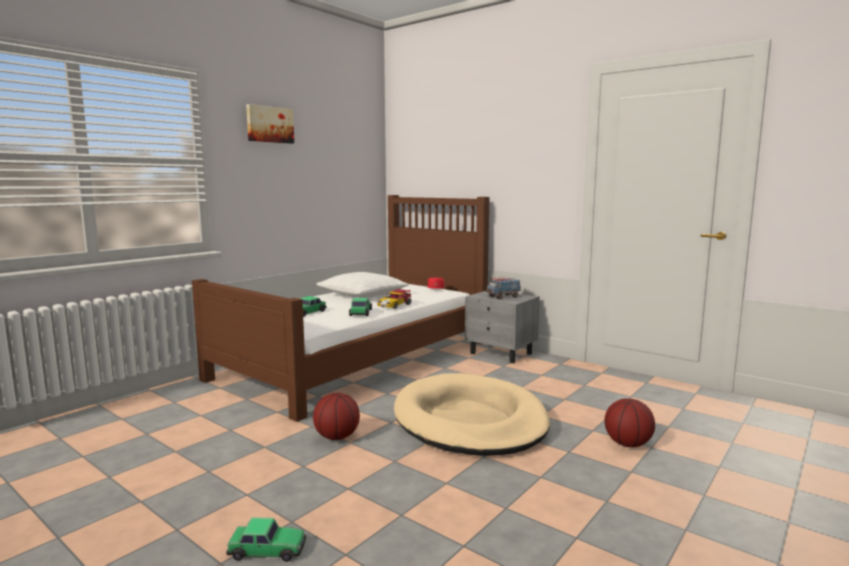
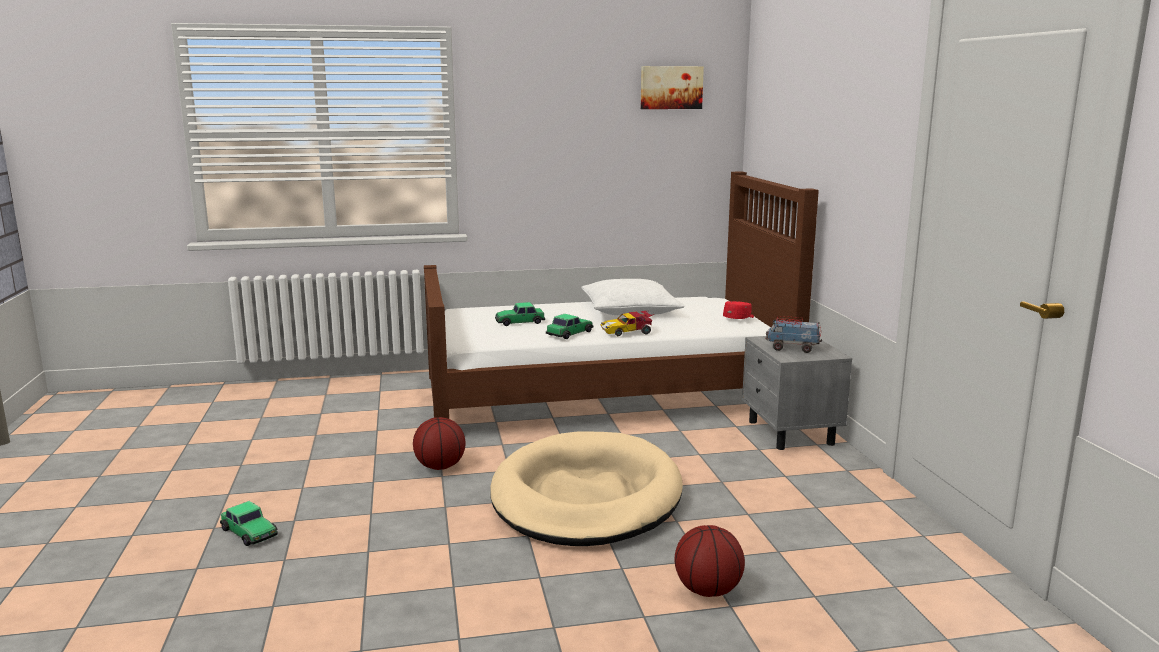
camera: 40 degrees right, 5 degrees up
picture [246,104,294,144] -> picture moved to [641,66,704,109]

